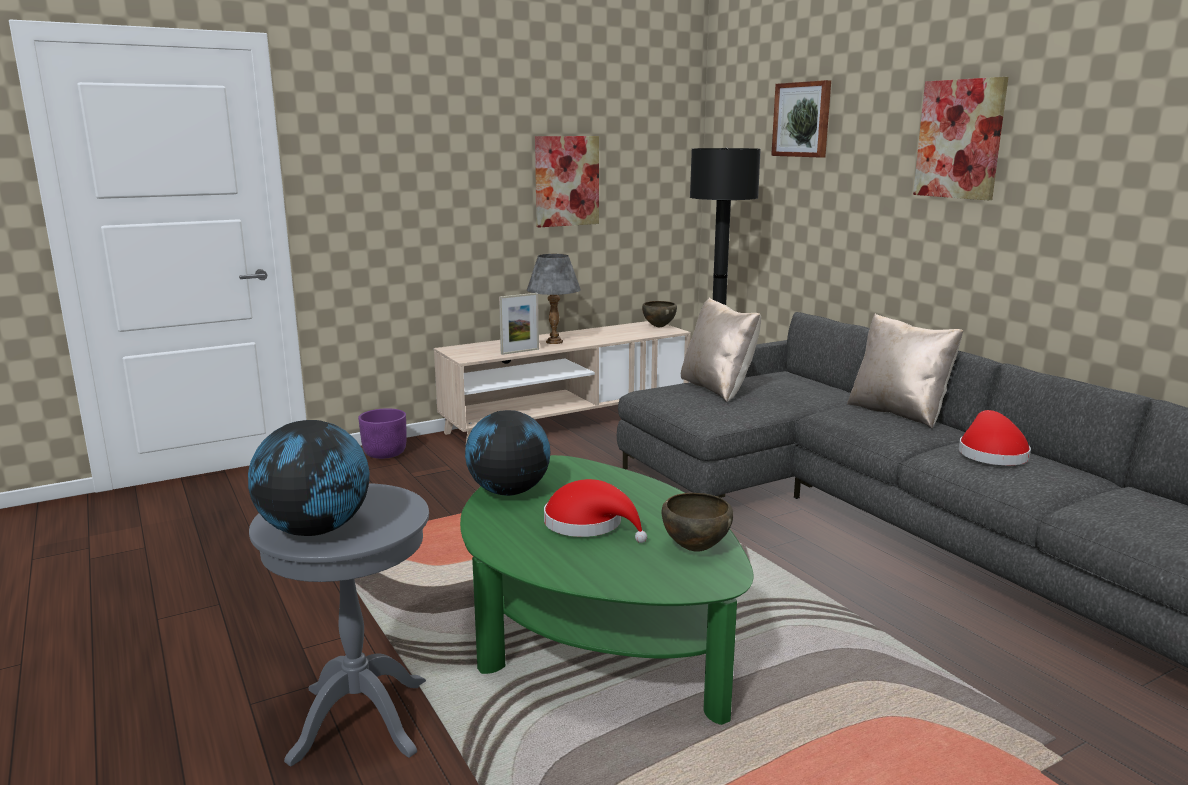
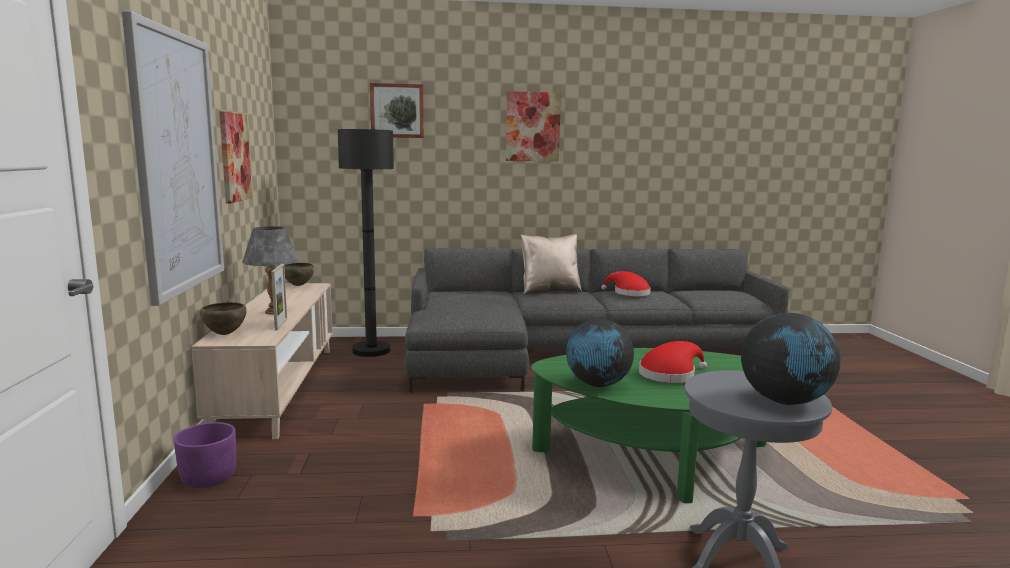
camera: 65 degrees left, 5 degrees down
brown bowl [662,493,733,552] -> brown bowl moved to [200,302,247,335]
beige pillow [681,298,761,402] -> none
none -> picture [122,11,224,306]

